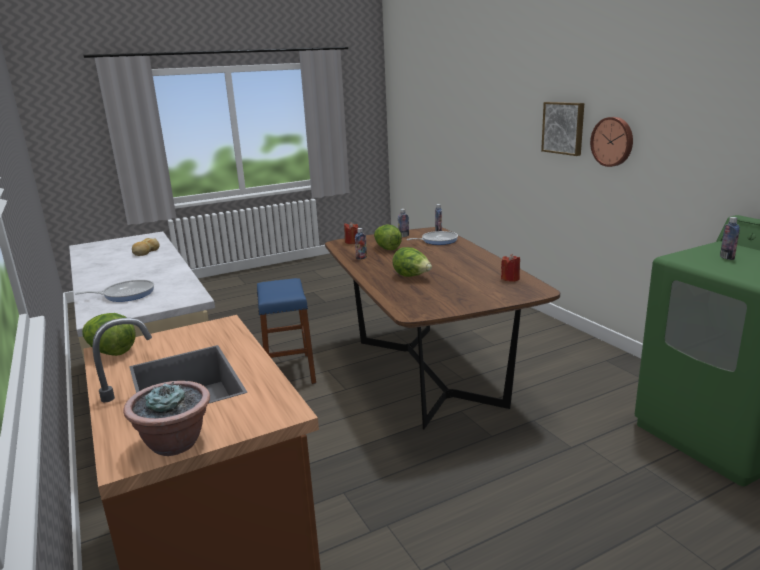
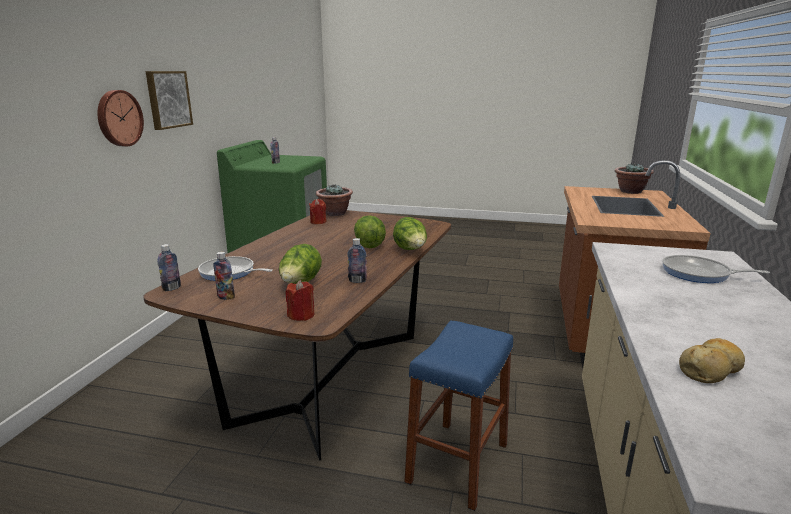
camera: 140 degrees left, 0 degrees up
lettuce [82,313,135,356] -> lettuce moved to [393,217,427,250]
picture [541,102,584,156] -> picture moved to [146,71,193,130]
none -> potted plant [316,184,353,216]

